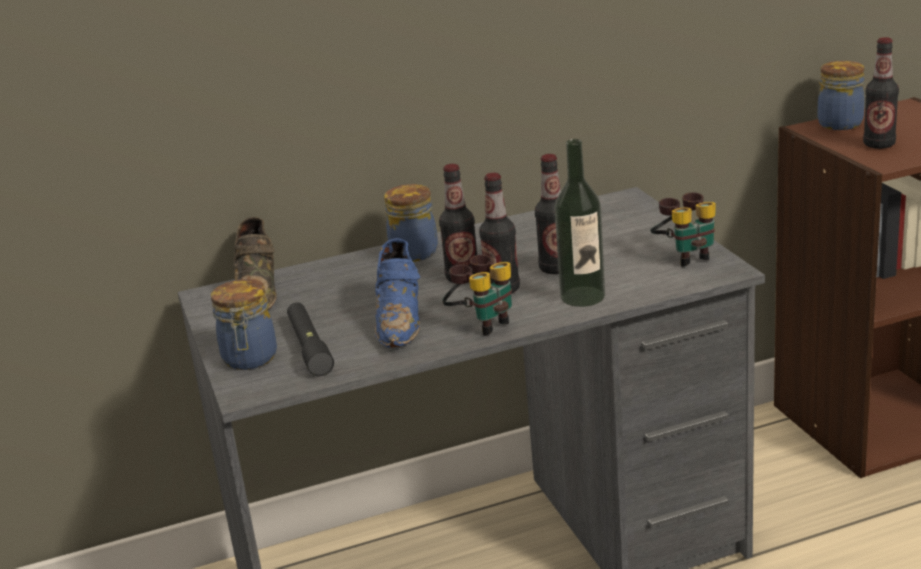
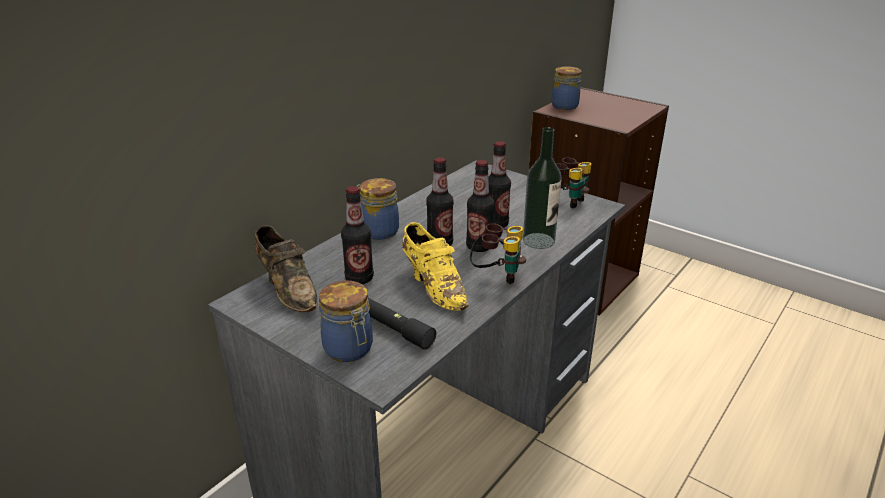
camera: 35 degrees left, 5 degrees up
blue shoe [375,238,420,348] -> yellow shoe [402,222,469,311]
bottle [863,37,899,149] -> bottle moved to [341,186,374,284]

